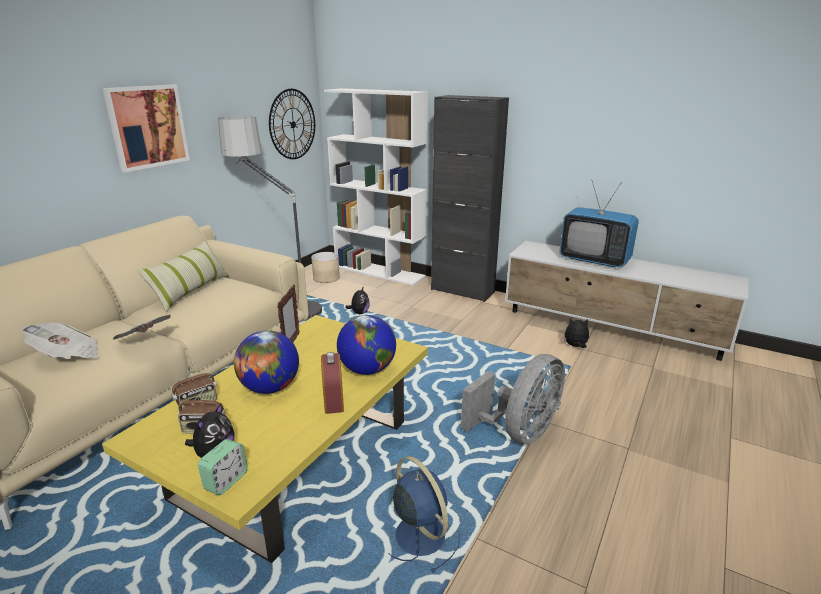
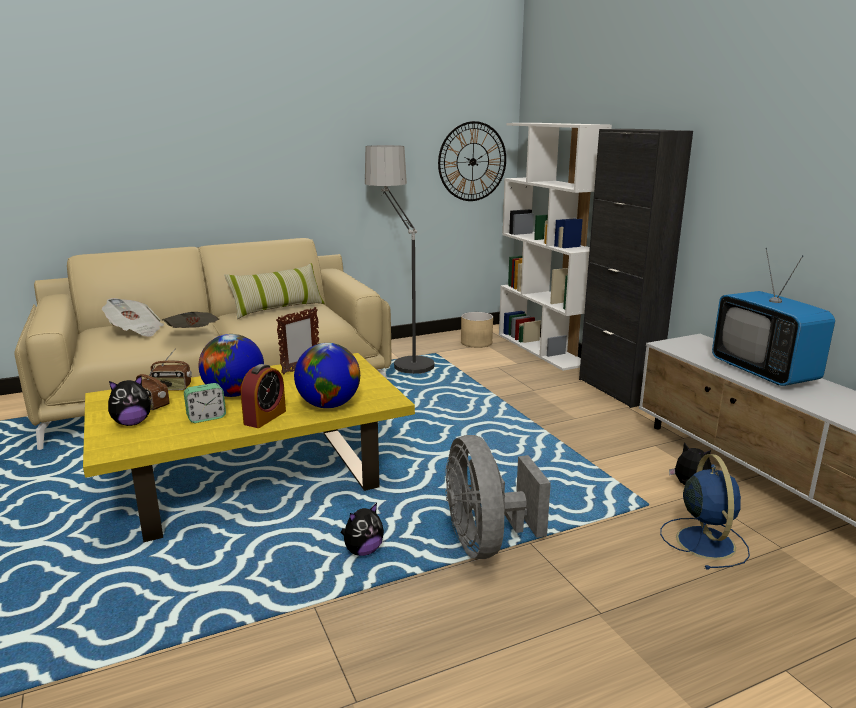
camera: 35 degrees right, 5 degrees down
picture [102,85,190,172] -> none
alarm clock [198,439,248,495] -> alarm clock moved to [184,383,226,423]
plush toy [345,286,370,314] -> plush toy moved to [341,503,384,556]
blue fan [388,456,460,573] -> blue fan moved to [660,454,750,569]
grey fan [461,354,565,445] -> grey fan turned 90 degrees clockwise [445,435,551,559]

